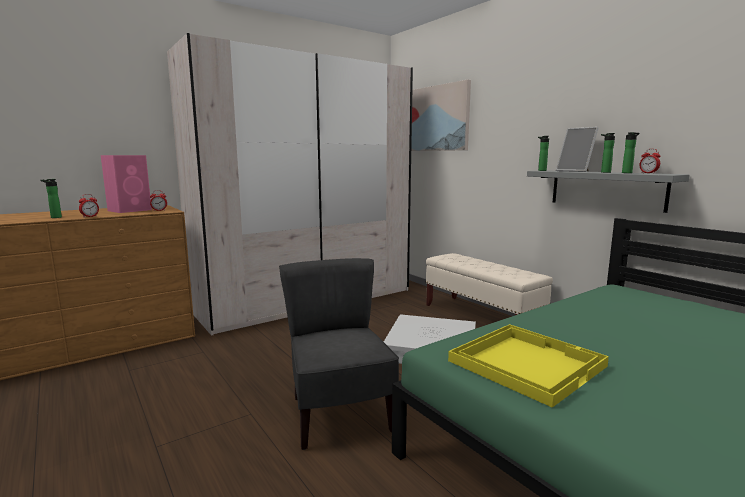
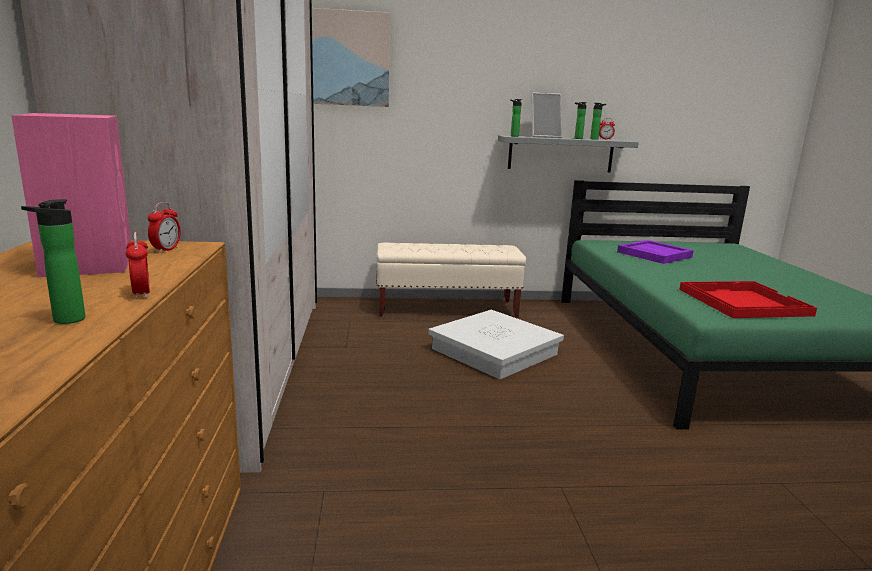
camera: 60 degrees left, 5 degrees up
grey chair [279,258,399,450] -> none
yellow tray [448,324,609,408] -> red tray [679,281,817,318]
none -> purple tray [617,240,694,264]

